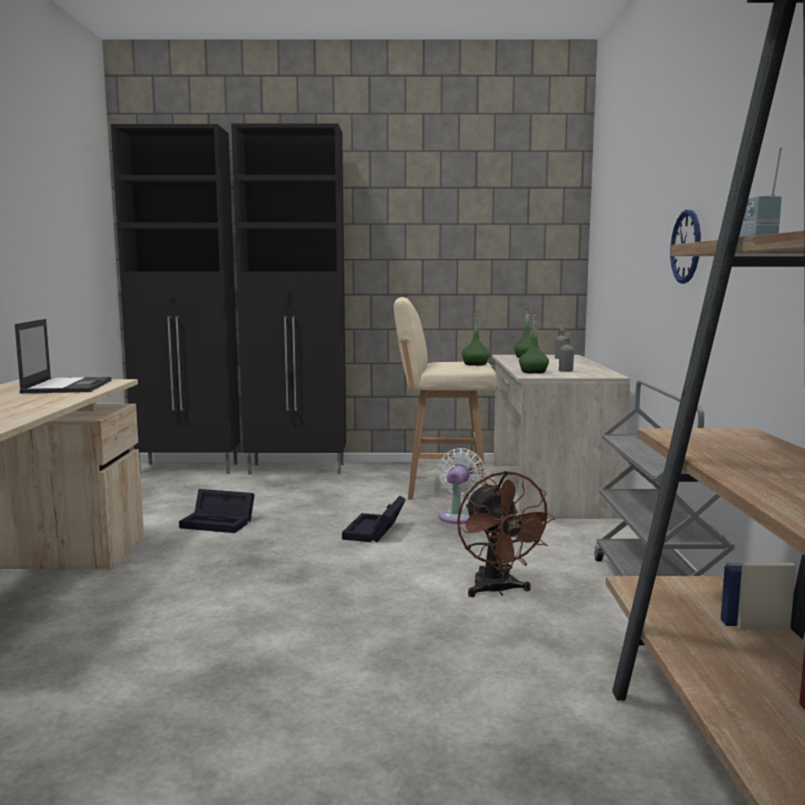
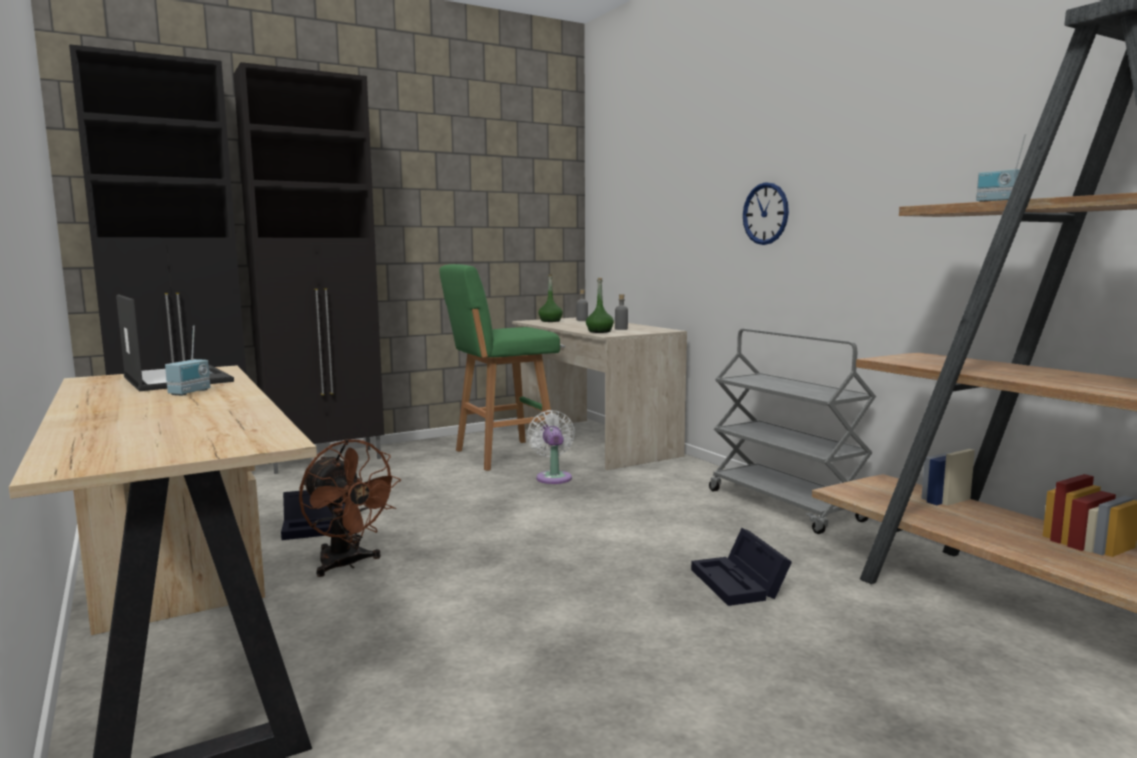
camera: 30 degrees left, 0 degrees up
black storage box [342,496,406,543] -> black storage box moved to [691,528,792,606]
beige stool [394,297,497,500] -> green stool [440,264,560,471]
brown fan [457,471,556,597] -> brown fan moved to [299,439,401,577]
green bottle [462,311,490,366] -> none
none -> radio [165,325,211,396]

